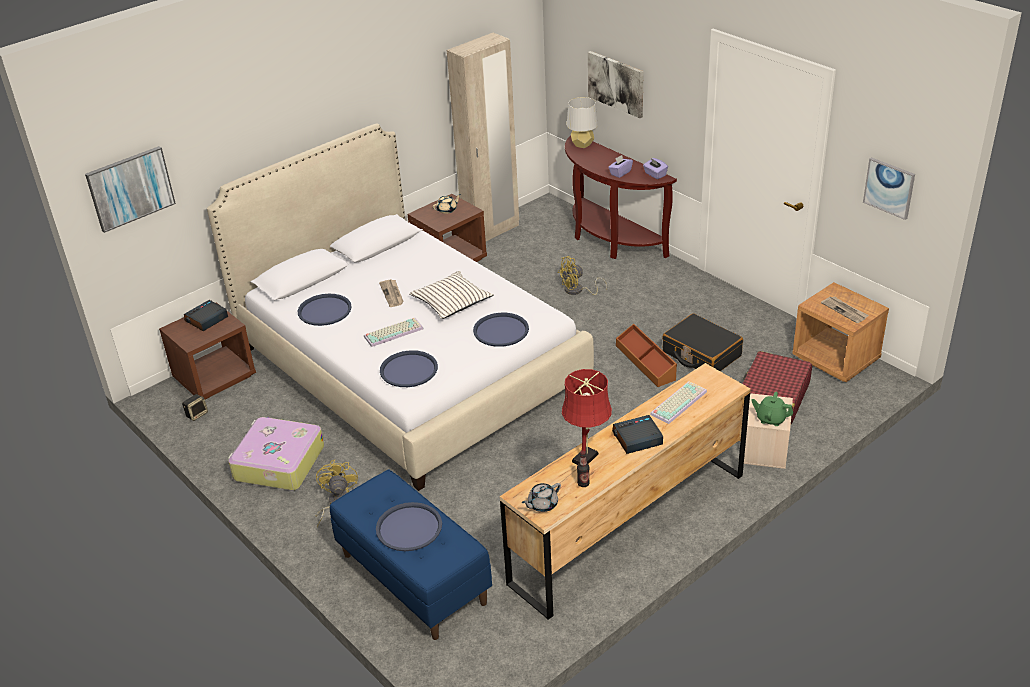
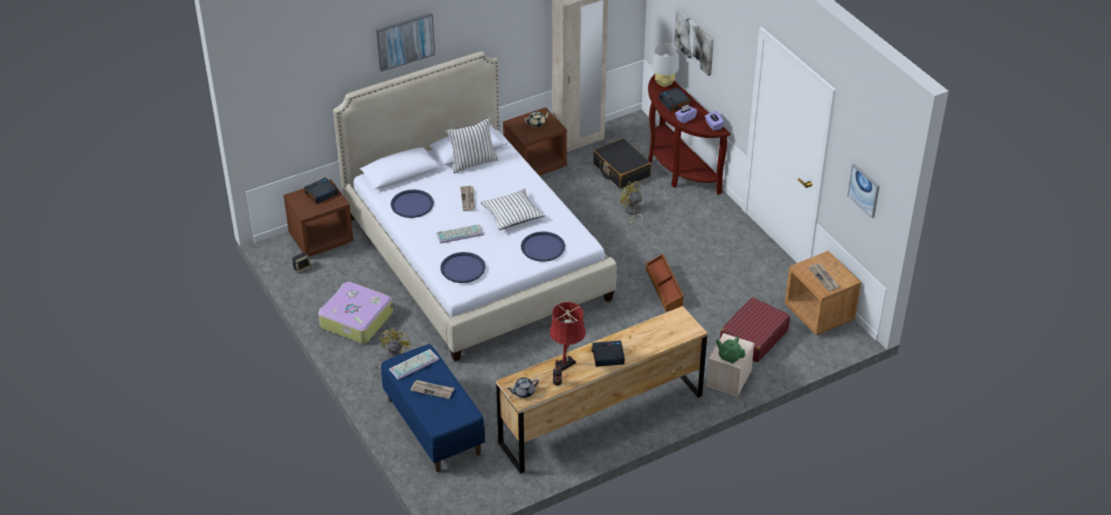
camera: 10 degrees right, 5 degrees up
picture [85,146,176,233] -> picture moved to [376,13,435,72]
blue tray [376,502,442,551] -> newspaper [410,380,454,399]
yellow fan [558,256,607,295] -> yellow fan turned 60 degrees clockwise [620,181,643,227]
keyboard [650,381,707,424] -> keyboard moved to [389,349,439,380]
black suitcase [662,313,743,371] -> black suitcase moved to [593,138,651,189]
none -> white pillow [446,117,498,173]
none -> alarm clock [659,87,691,112]

